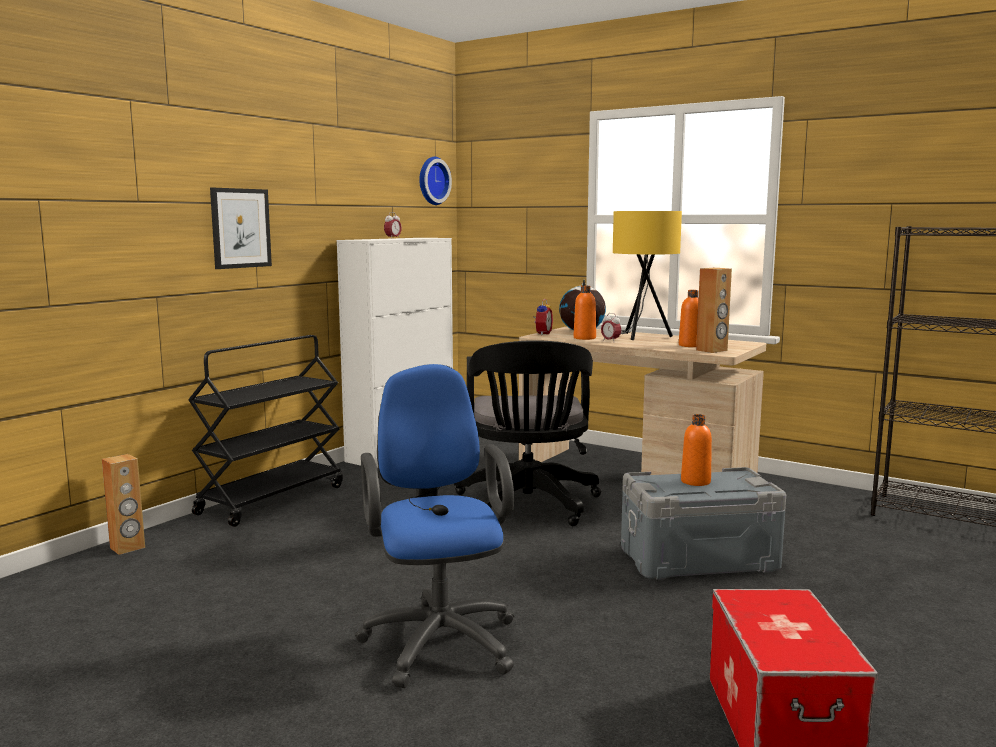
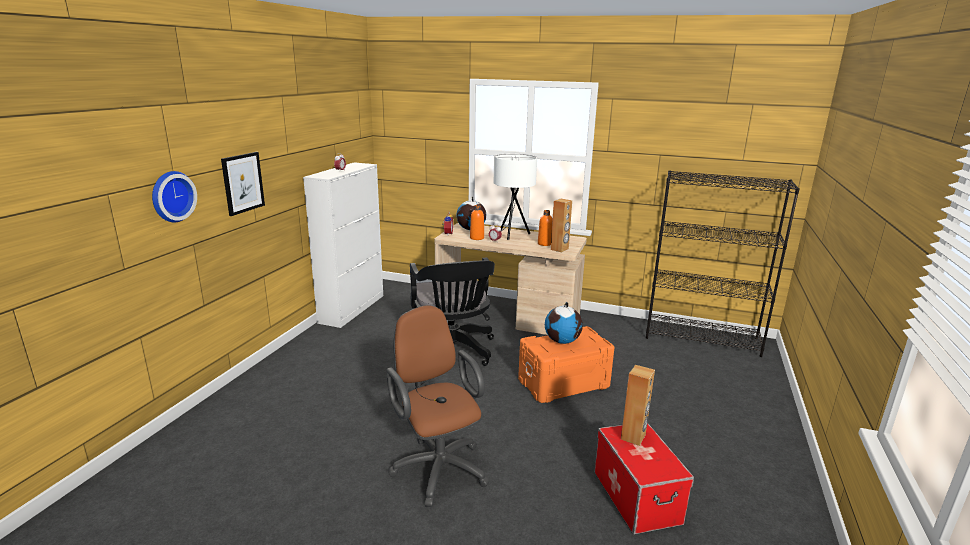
camera: 15 degrees left, 10 degrees up
brown speaker [102,454,145,555] -> brown speaker moved to [621,365,655,446]
black cart [188,335,343,527] -> none
blue office chair [355,364,514,688] -> brown office chair [387,305,490,507]
wall clock [419,157,452,205] -> wall clock moved to [152,171,197,222]
yellow table lamp [613,211,682,340] -> white table lamp [493,153,537,240]
grey storage box [621,467,786,580] -> orange storage box [518,326,615,403]
orange bottle [681,414,712,486] -> globe [545,302,583,344]

